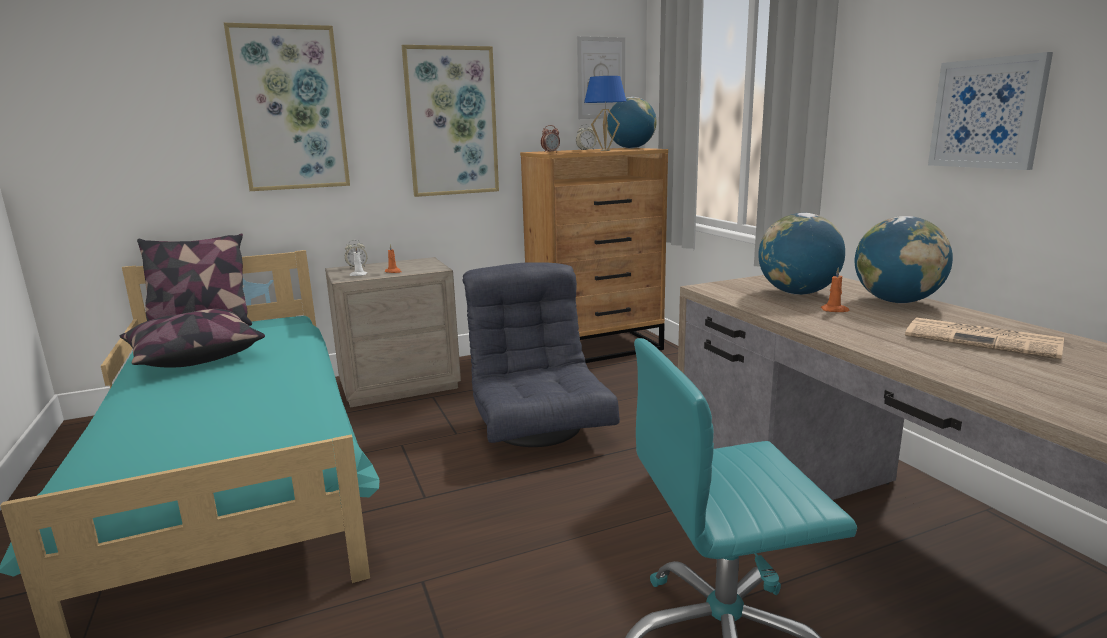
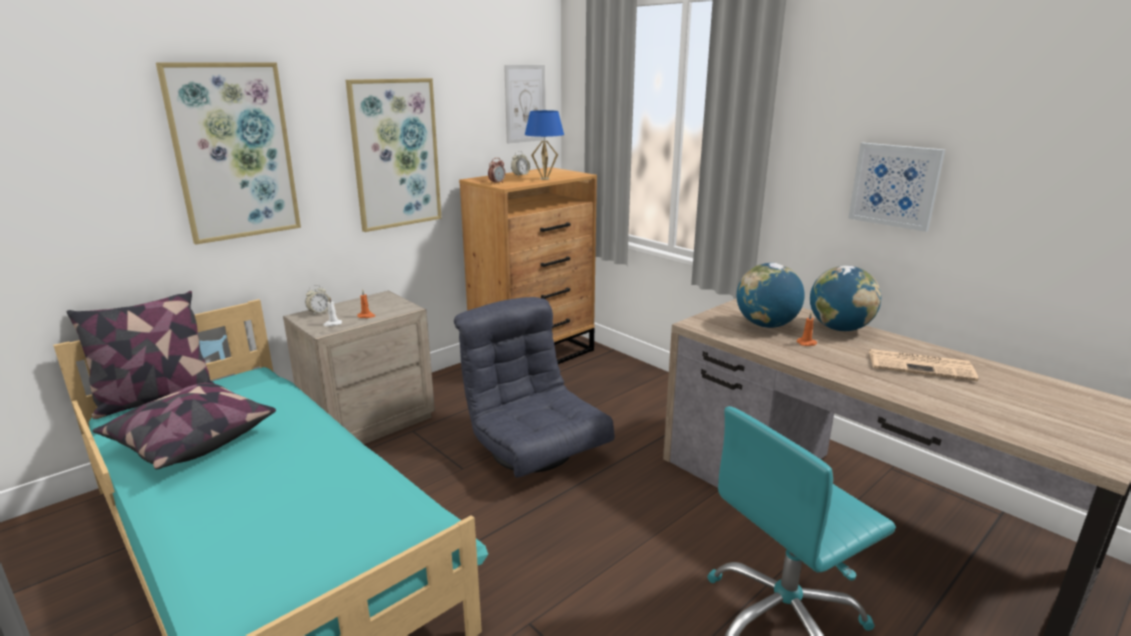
camera: 20 degrees left, 5 degrees up
globe [607,97,657,148] -> none

